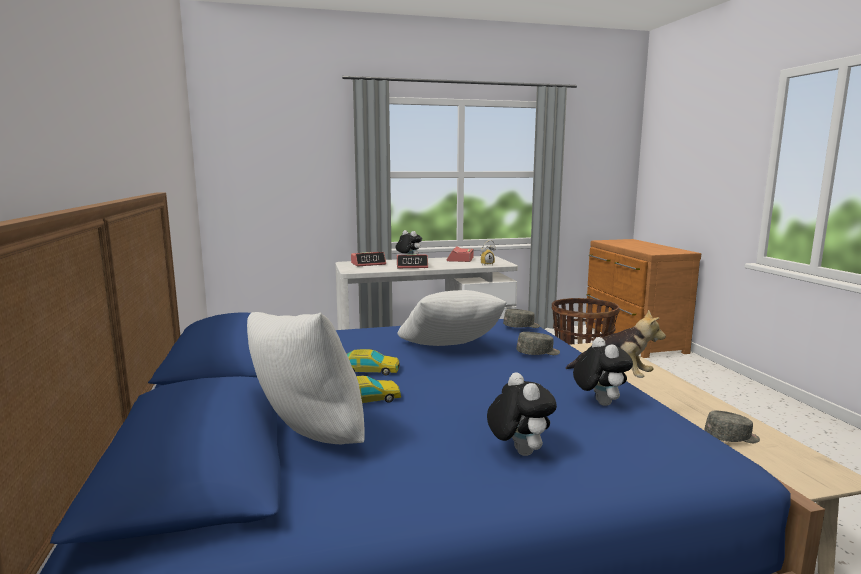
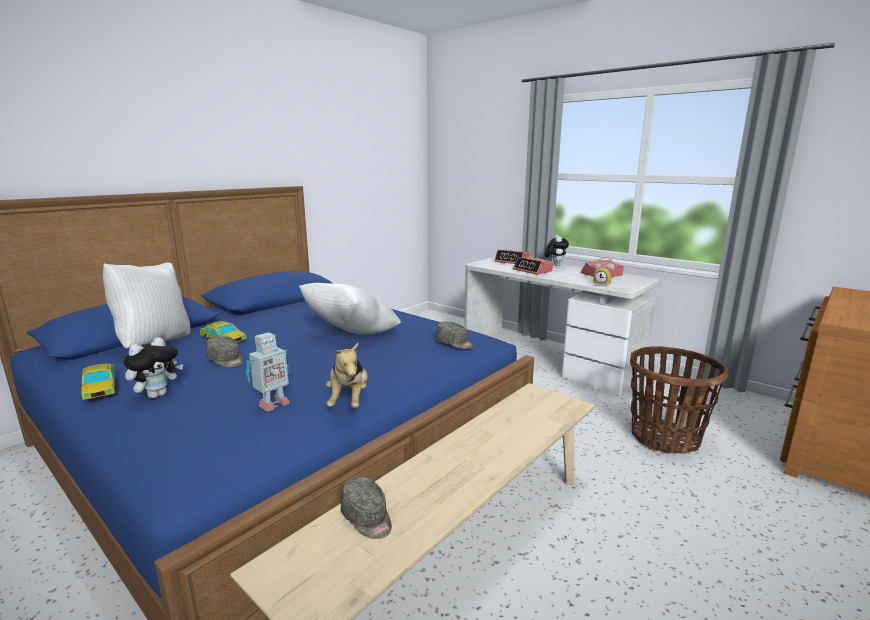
camera: 55 degrees right, 5 degrees up
toy car [347,349,400,375] -> toy car moved to [81,364,115,400]
grey cap [517,332,560,355] -> grey cap moved to [206,336,243,367]
plush toy [573,337,633,406] -> toy robot [246,332,290,412]

